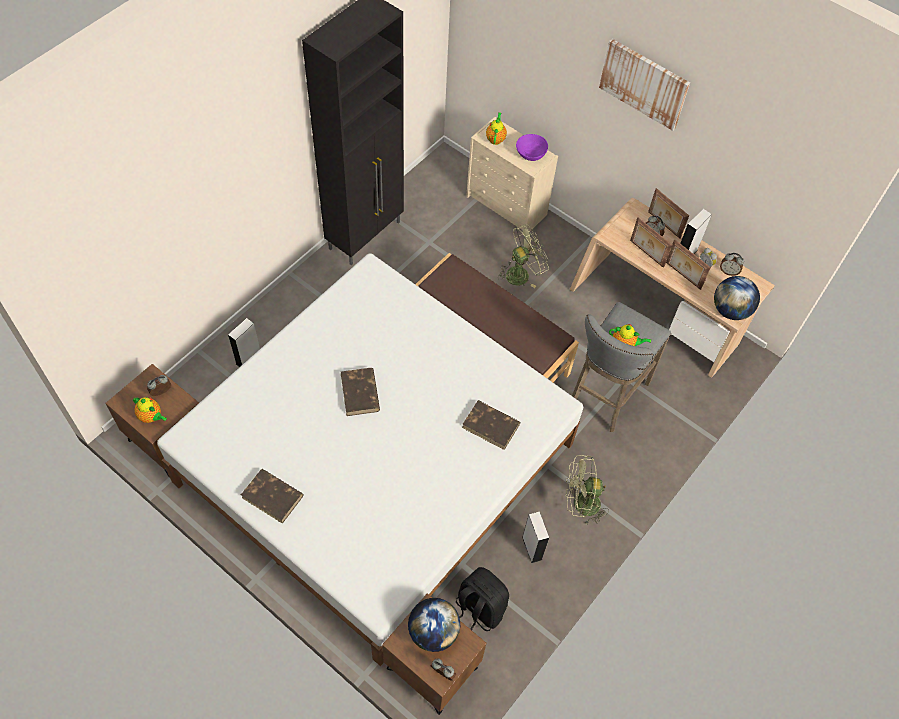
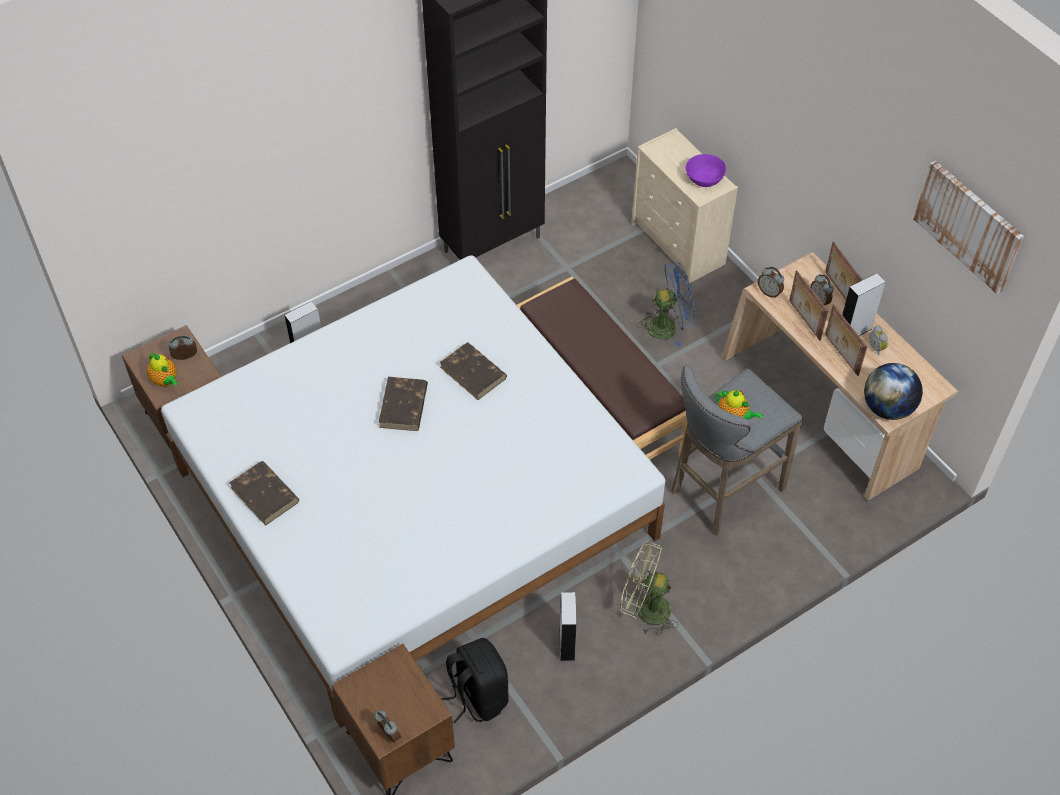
camera: 20 degrees right, 5 degrees down
globe [408,598,460,652] -> none
brown book [462,400,521,450] -> brown book moved to [440,342,507,400]
teapot [486,112,507,145] -> none
green fan [499,224,549,288] -> blue fan [637,263,696,347]
picture [599,39,690,131] -> picture moved to [913,160,1024,294]
alarm clock [720,253,744,276] -> alarm clock moved to [758,267,784,298]

